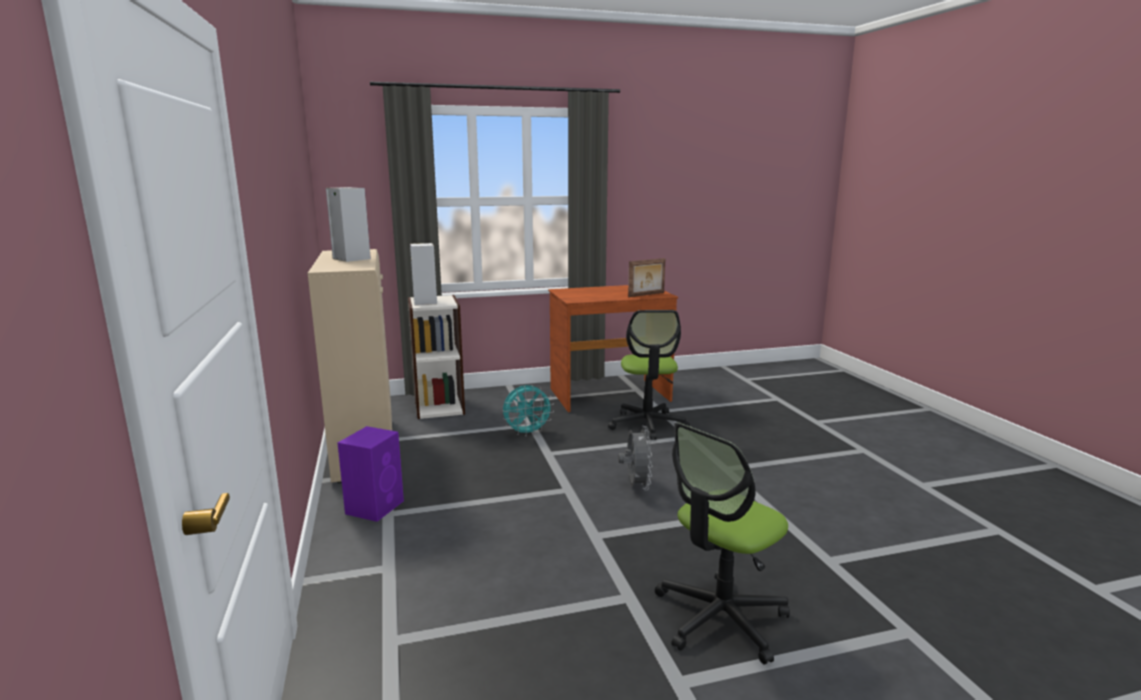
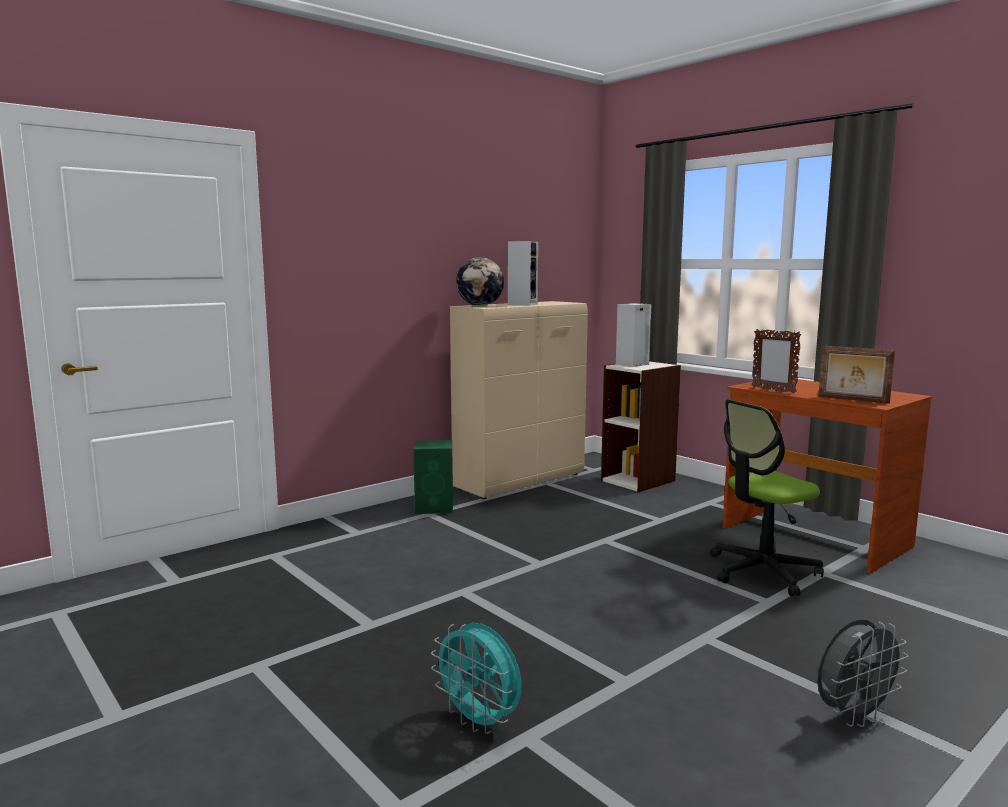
camera: 65 degrees right, 5 degrees down
purple speaker [338,426,404,522] -> green speaker [413,440,453,514]
turquoise fan [503,385,554,437] -> turquoise fan moved to [431,623,522,734]
grey fan [618,426,653,491] -> grey fan moved to [817,619,909,727]
office chair [655,422,790,665] -> none
none -> globe [456,257,504,306]
none -> picture frame [752,329,801,393]

